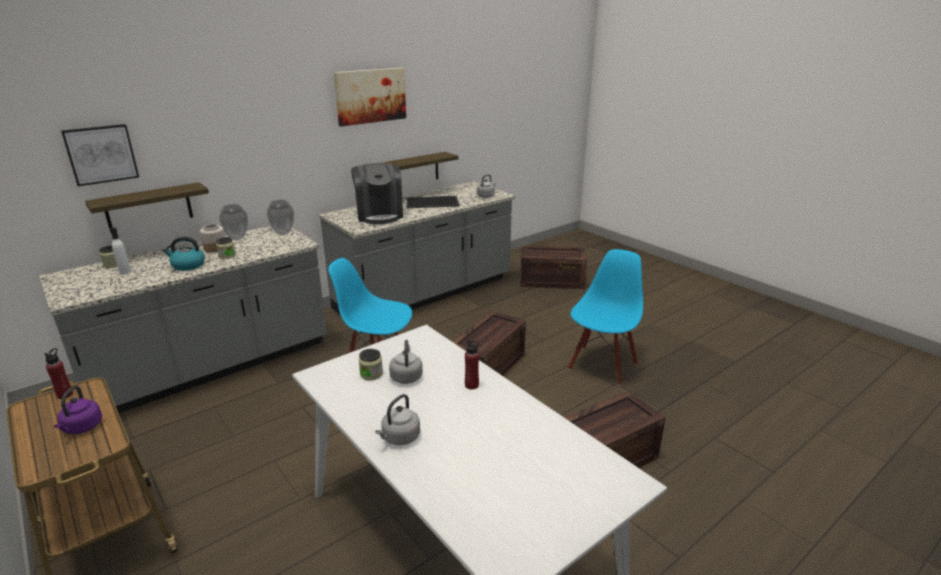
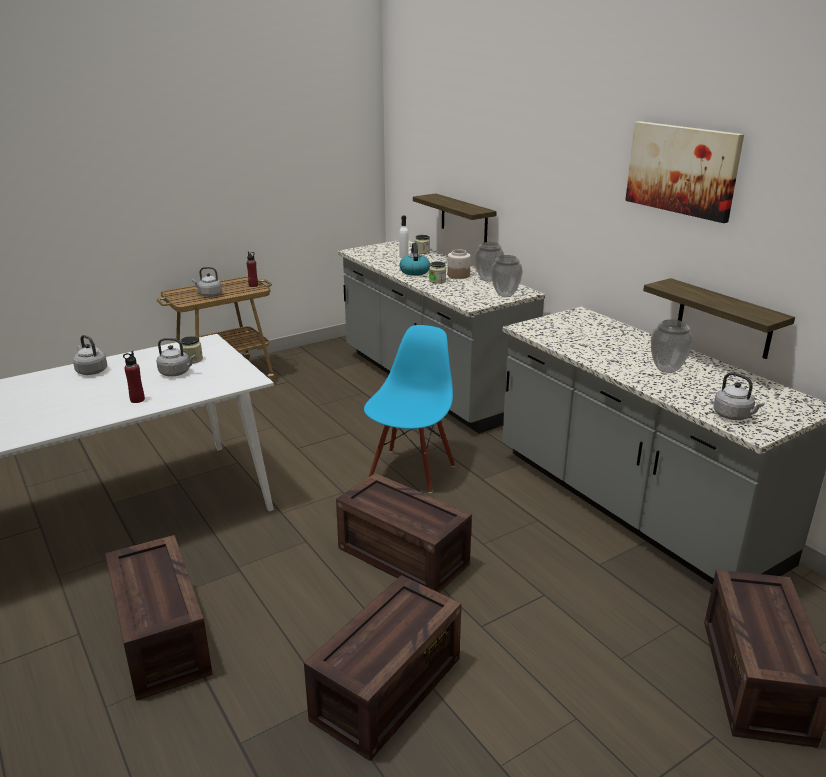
camera: 95 degrees right, 0 degrees up
purple kettle [54,386,102,434] -> grey kettle [192,267,222,297]
picture [61,124,139,186] -> none
coffee machine [351,163,403,224] -> none
tray [406,196,460,208] -> vase [651,319,693,373]
blue chair [568,249,643,385] -> crate [304,575,461,761]

